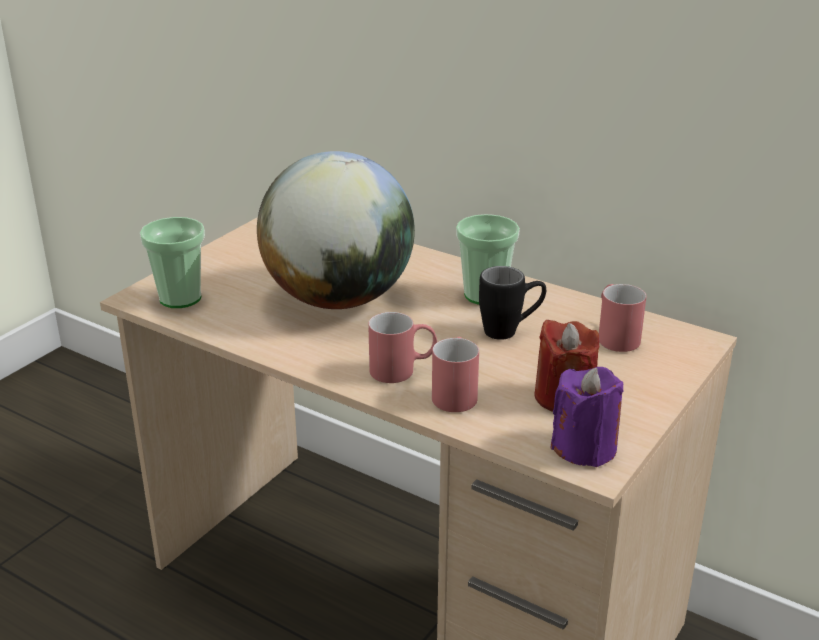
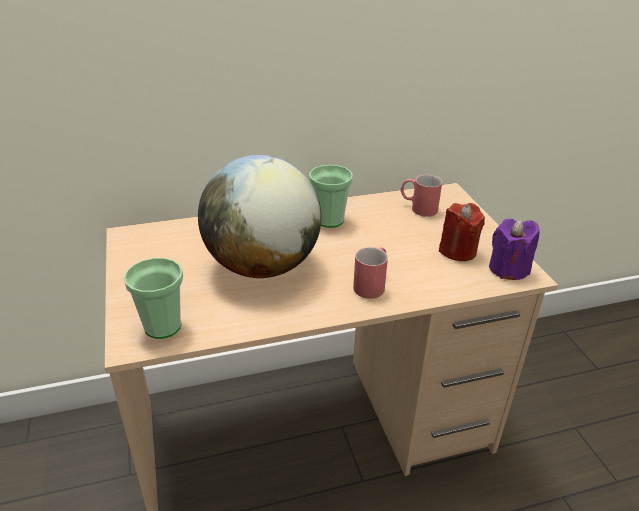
camera: 50 degrees left, 5 degrees up
red mug [432,337,479,412] -> none
black mug [479,266,546,340] -> none

